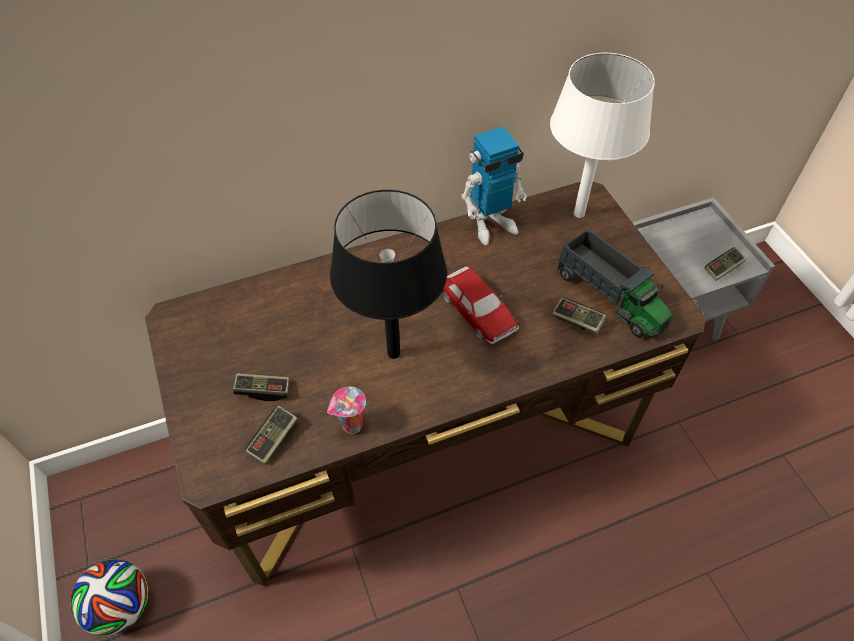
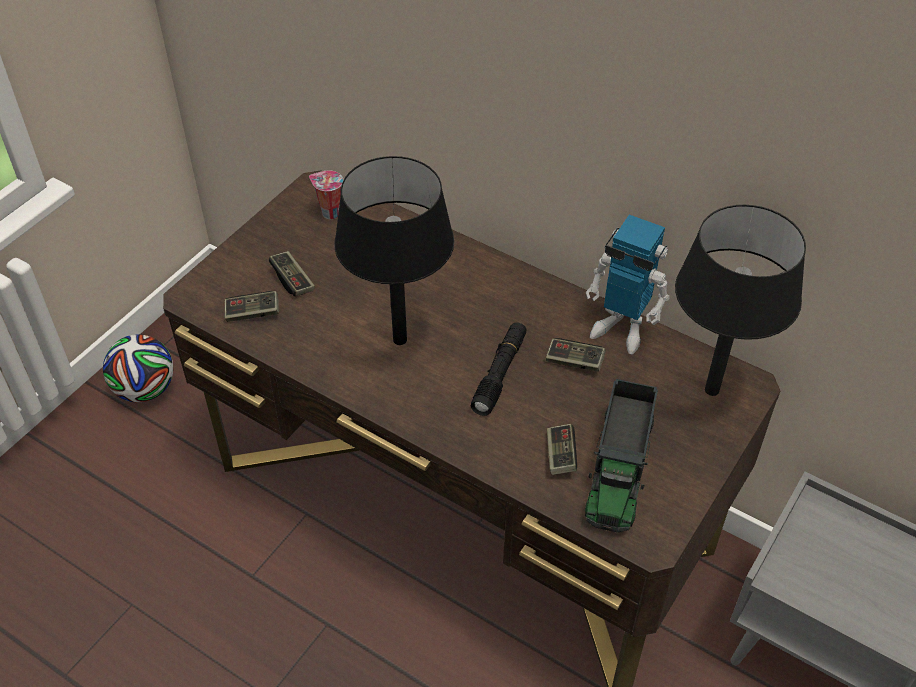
camera: 55 degrees right, 5 degrees down
cup [327,387,366,434] -> cup moved to [309,170,343,219]
toy car [442,266,519,344] -> black flashlight [471,323,527,416]
white table lamp [550,53,655,218] -> black table lamp [675,205,806,396]
game controller [705,247,747,281] -> game controller moved to [546,338,606,372]

